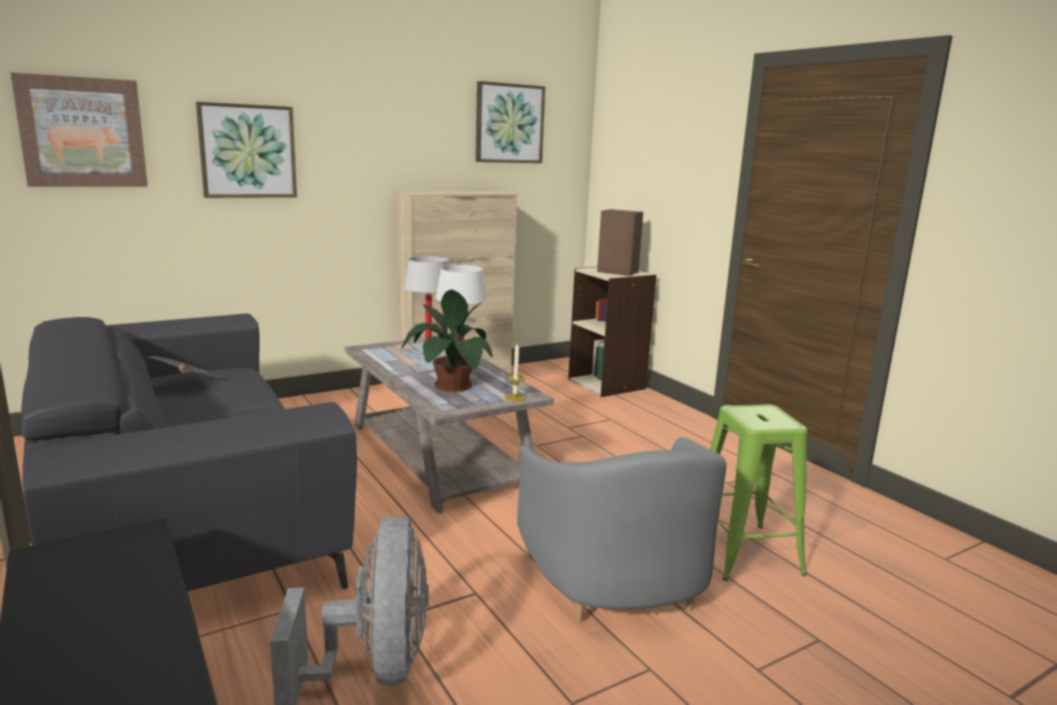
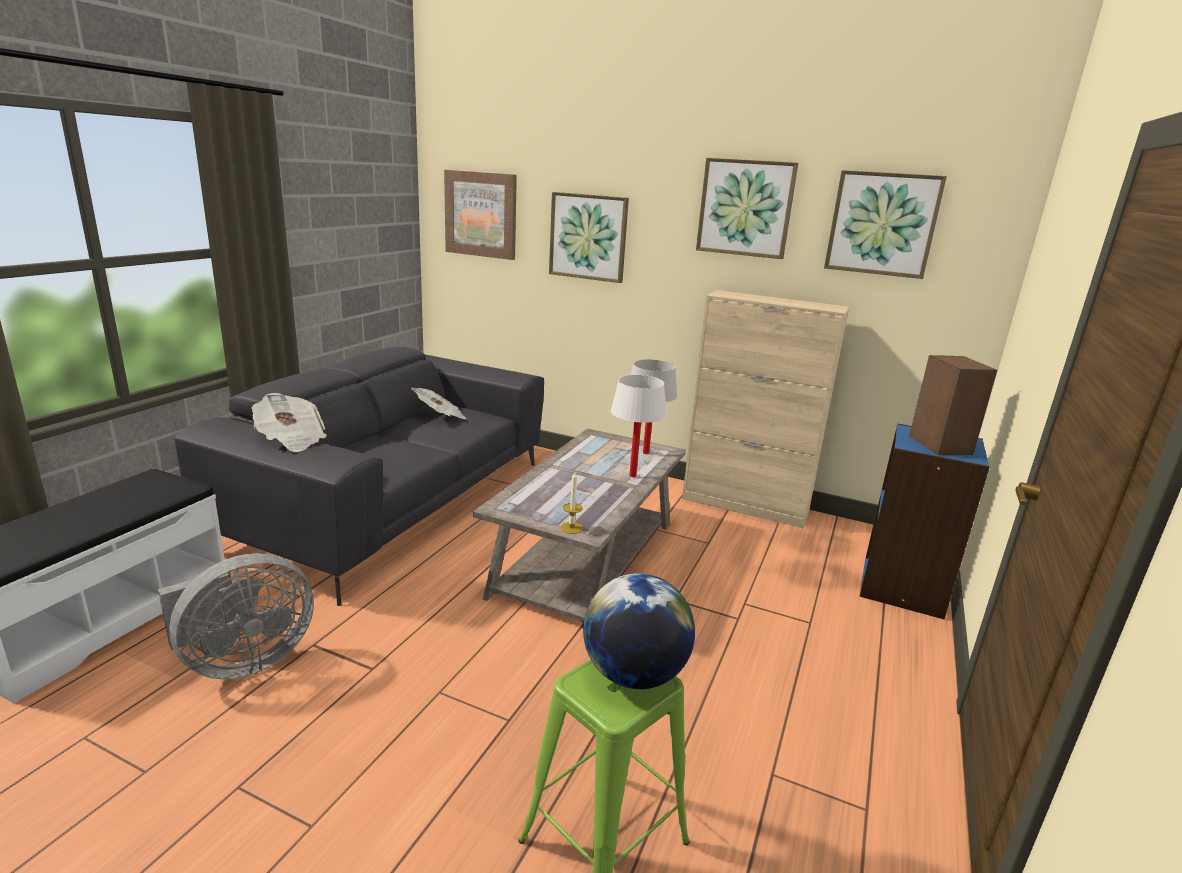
camera: 55 degrees right, 5 degrees up
potted plant [401,290,493,392] -> none
grey armchair [517,437,726,624] -> none
beige bookcase [568,267,657,397] -> blue bookcase [860,423,990,620]
none -> newspaper [252,393,327,452]
none -> globe [583,573,695,689]
none -> picture [696,158,798,259]

